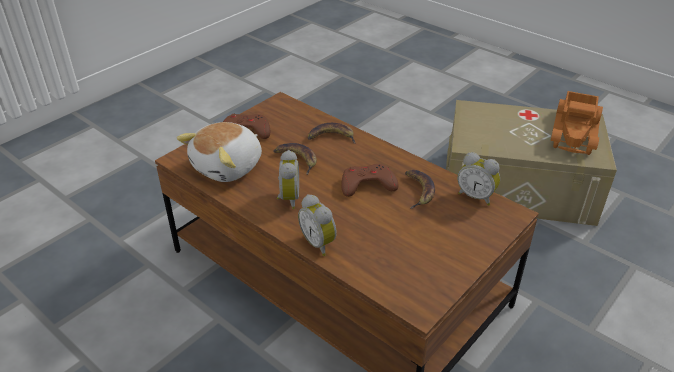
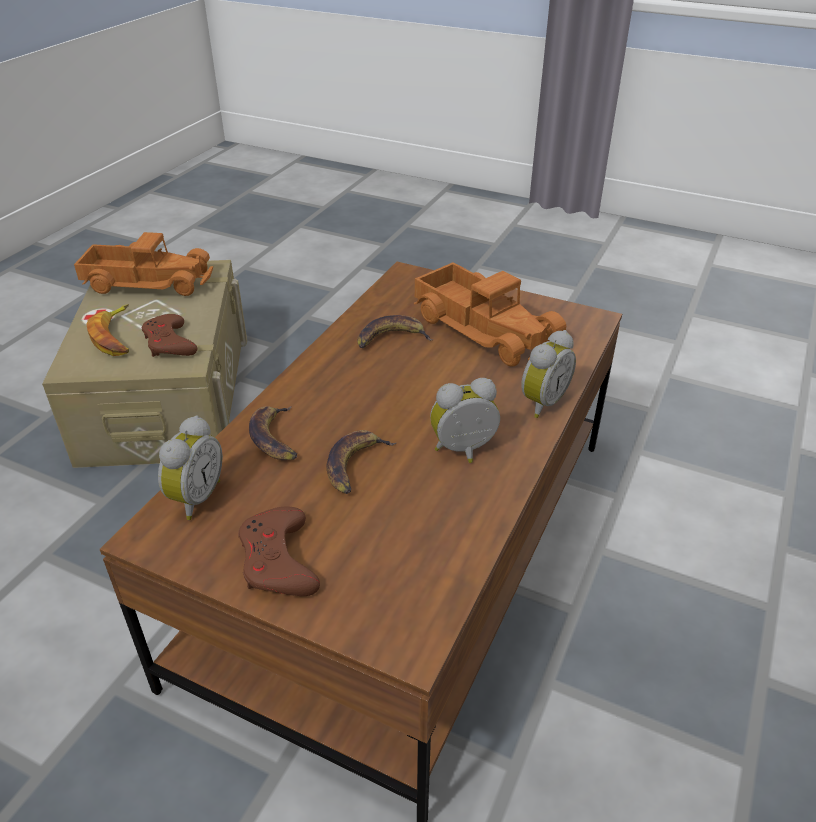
camera: 105 degrees left, 0 degrees up
plush toy [177,122,262,182] -> none
brown game controller [341,164,398,197] -> brown game controller moved to [142,314,198,357]
alarm clock [457,152,500,206] -> alarm clock moved to [158,415,223,520]
none -> banana [87,304,129,356]
none -> toy truck [413,262,566,367]

